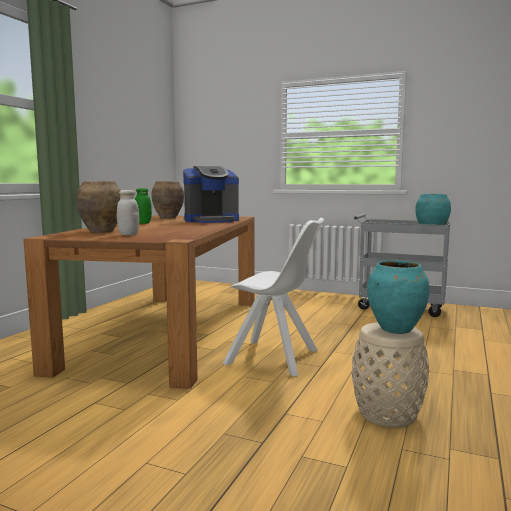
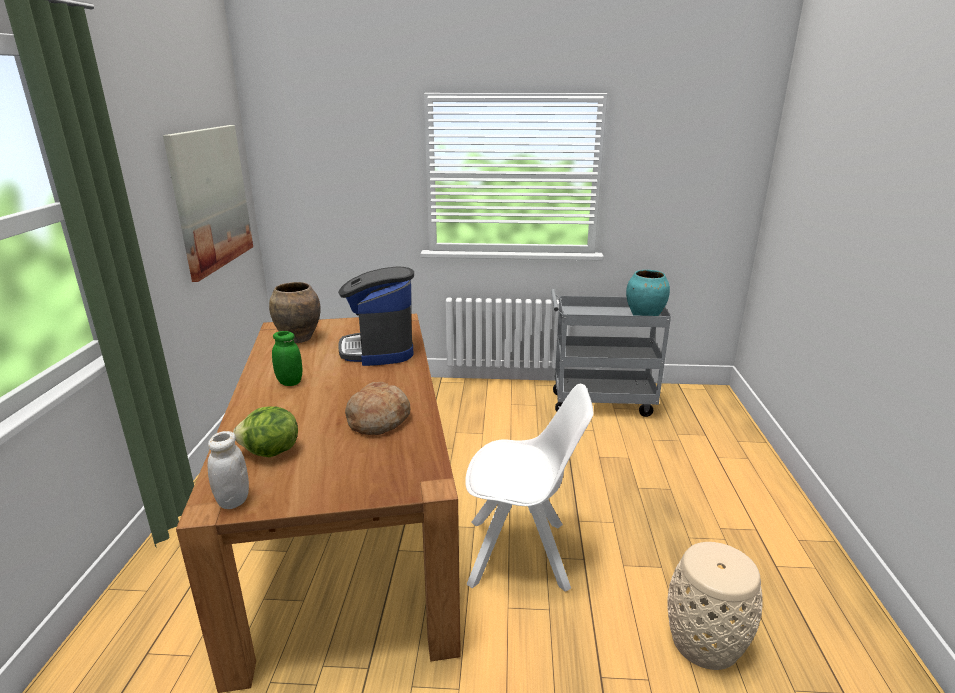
camera: 20 degrees left, 15 degrees up
brown vase [76,181,121,233] -> lettuce [233,406,298,457]
white jar [117,190,139,235] -> white jar moved to [207,431,249,509]
coffee machine [183,166,239,223] -> coffee machine turned 120 degrees clockwise [338,267,414,366]
turquoise vase [367,260,430,334] -> none
none -> picture [163,125,253,282]
none -> bread [345,382,410,435]

